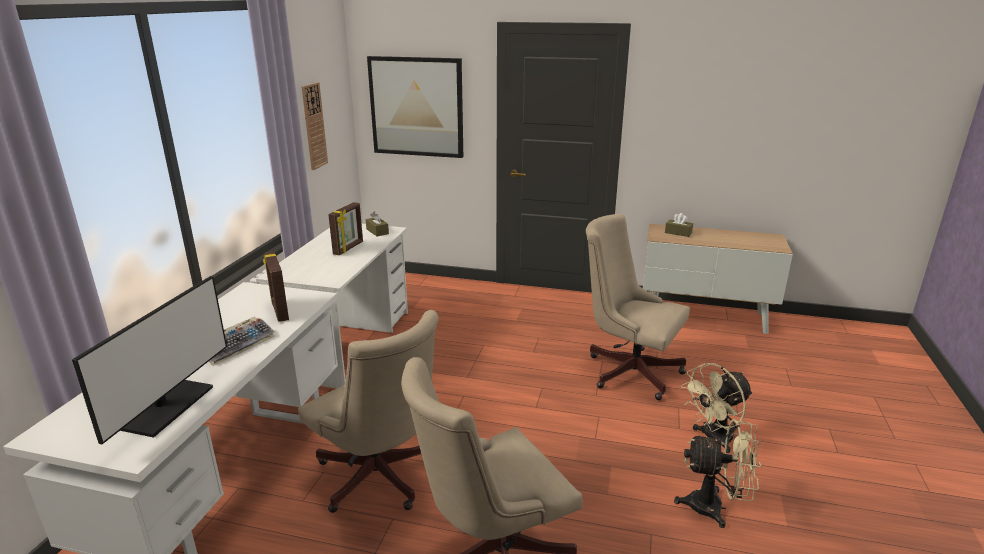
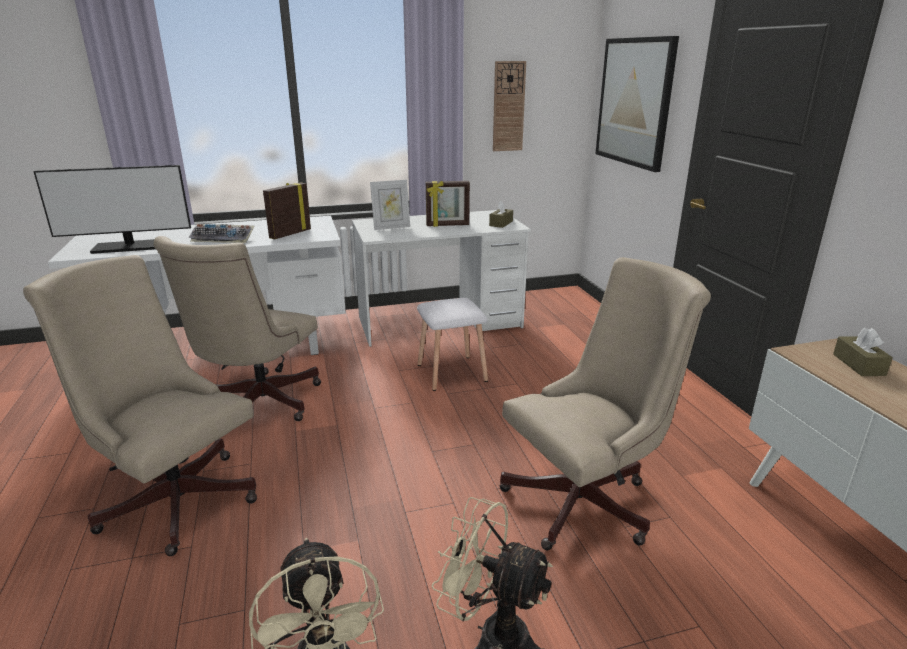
camera: 60 degrees right, 0 degrees up
beige office chair [586,213,690,400] -> beige office chair turned 60 degrees clockwise [500,257,711,550]
none -> picture frame [370,180,410,230]
none -> white stool [417,298,488,391]

